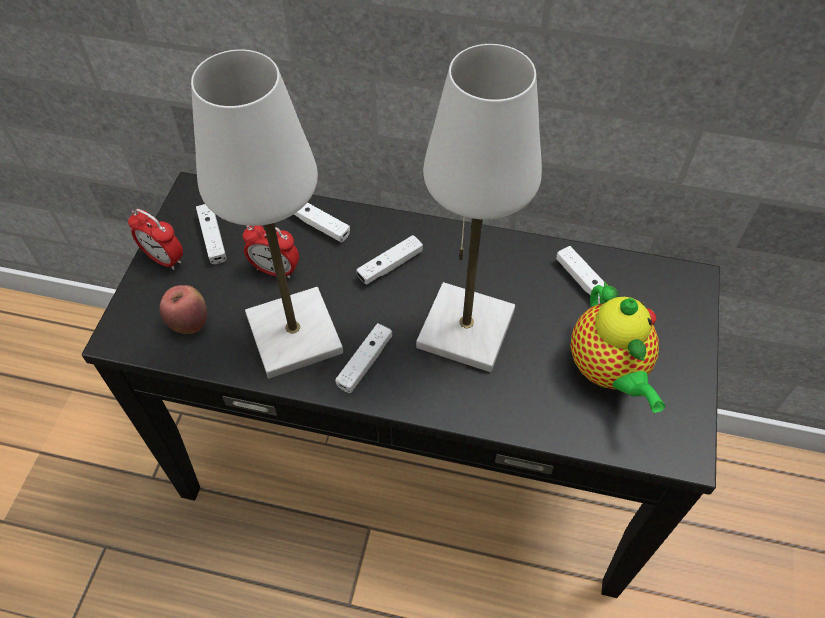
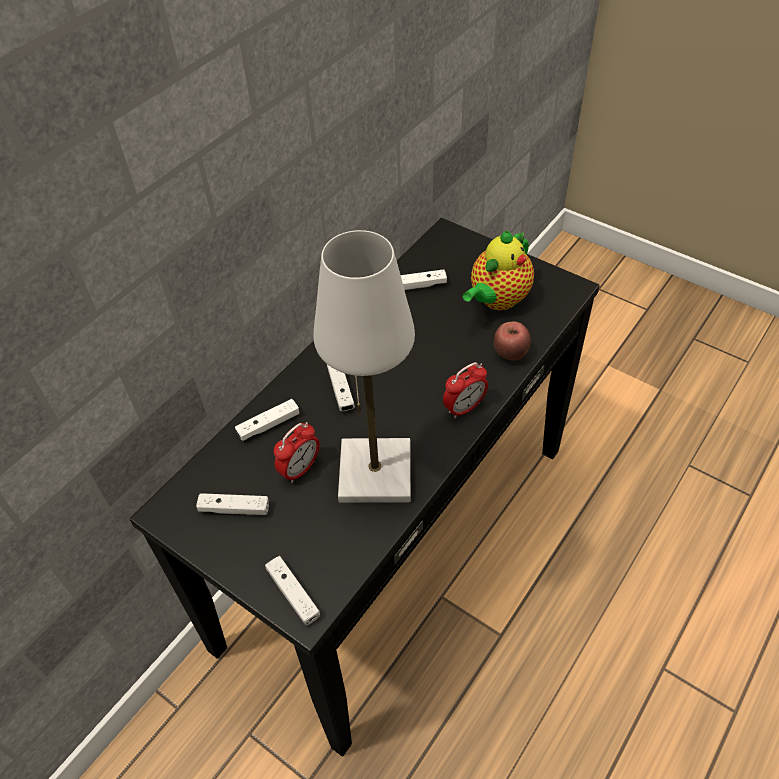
camera: 65 degrees left, 5 degrees down
alarm clock [128,209,183,270] -> alarm clock moved to [443,362,488,419]
apple [159,285,207,334] -> apple moved to [494,322,531,360]
white game controller [335,323,393,393] -> white game controller moved to [265,556,320,625]
white table lamp [416,44,542,372] -> none
teapot [571,281,665,413] -> teapot turned 120 degrees clockwise [463,231,534,310]

